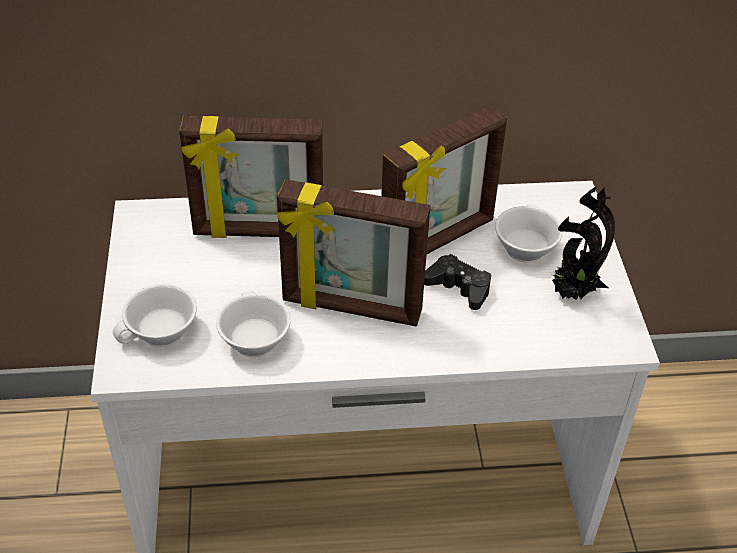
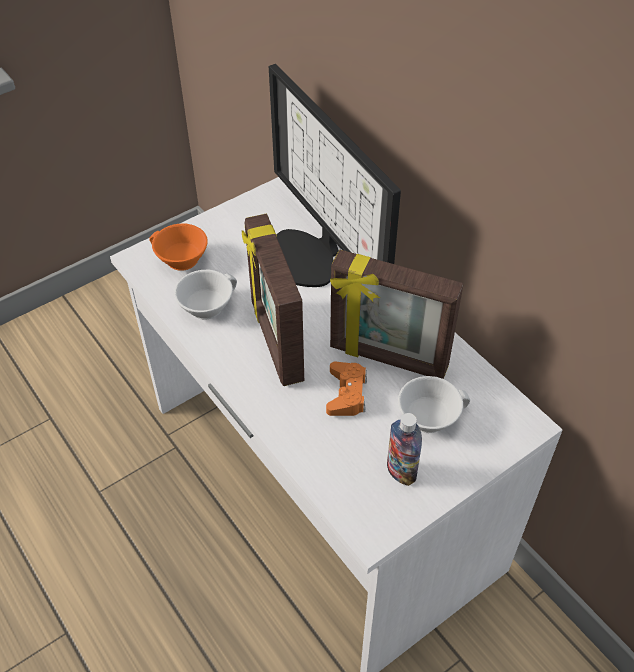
camera: 60 degrees right, 5 degrees up
white cup [113,284,197,347] -> orange cup [149,223,208,271]
picture frame [179,116,323,238] -> monitor [269,64,401,287]
black game controller [424,254,491,310] -> orange game controller [326,362,367,416]
potted plant [552,186,615,299] -> bottle [387,413,422,486]

